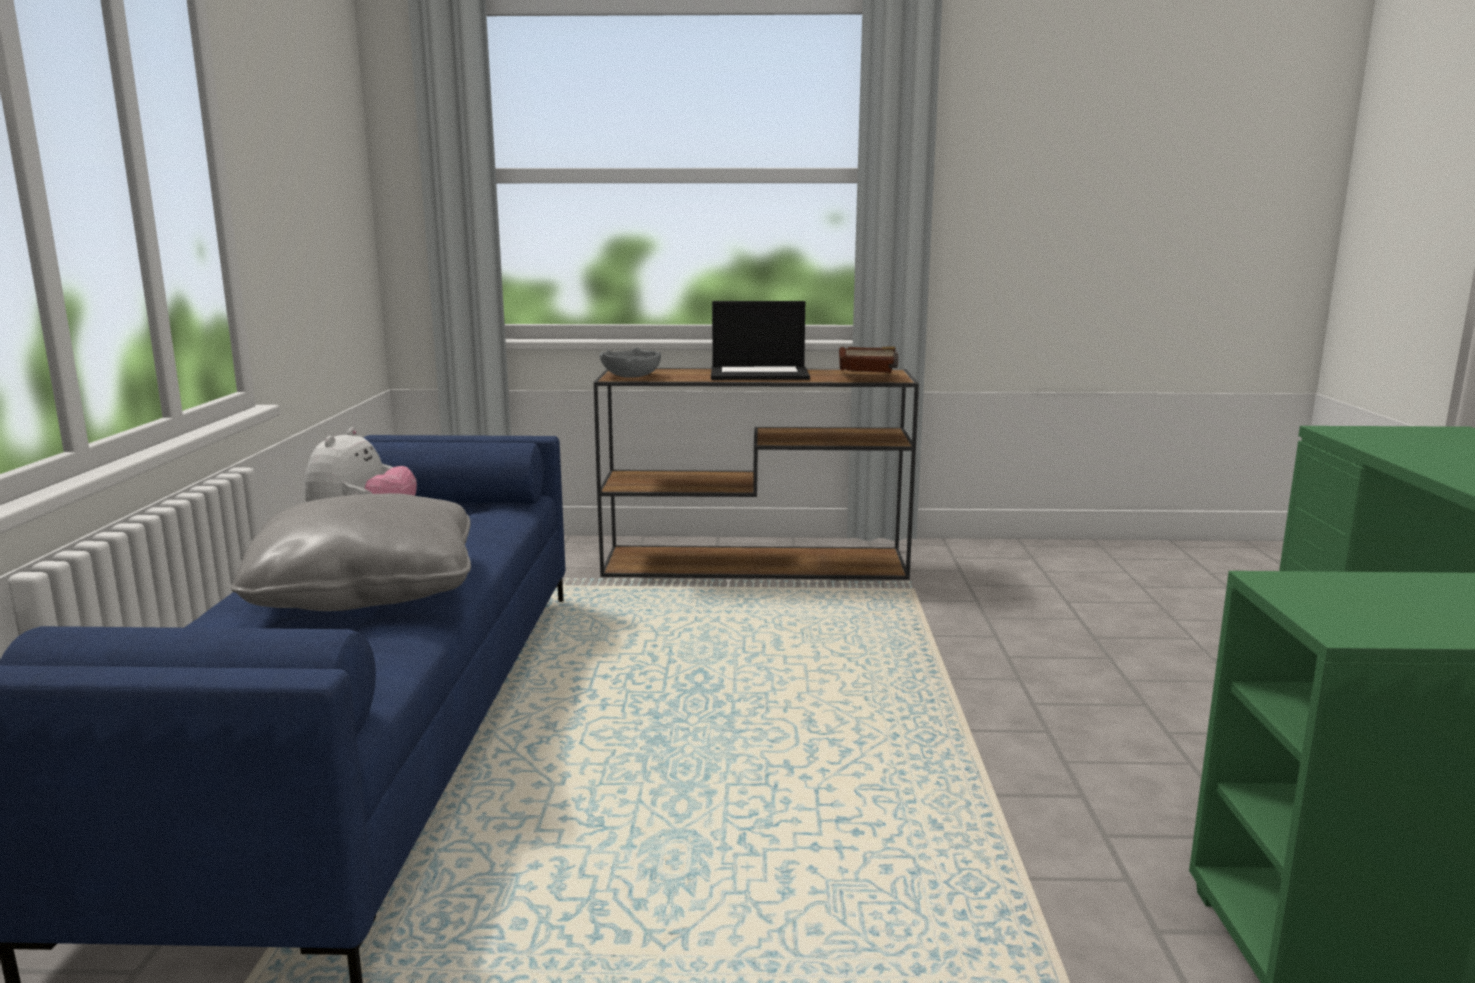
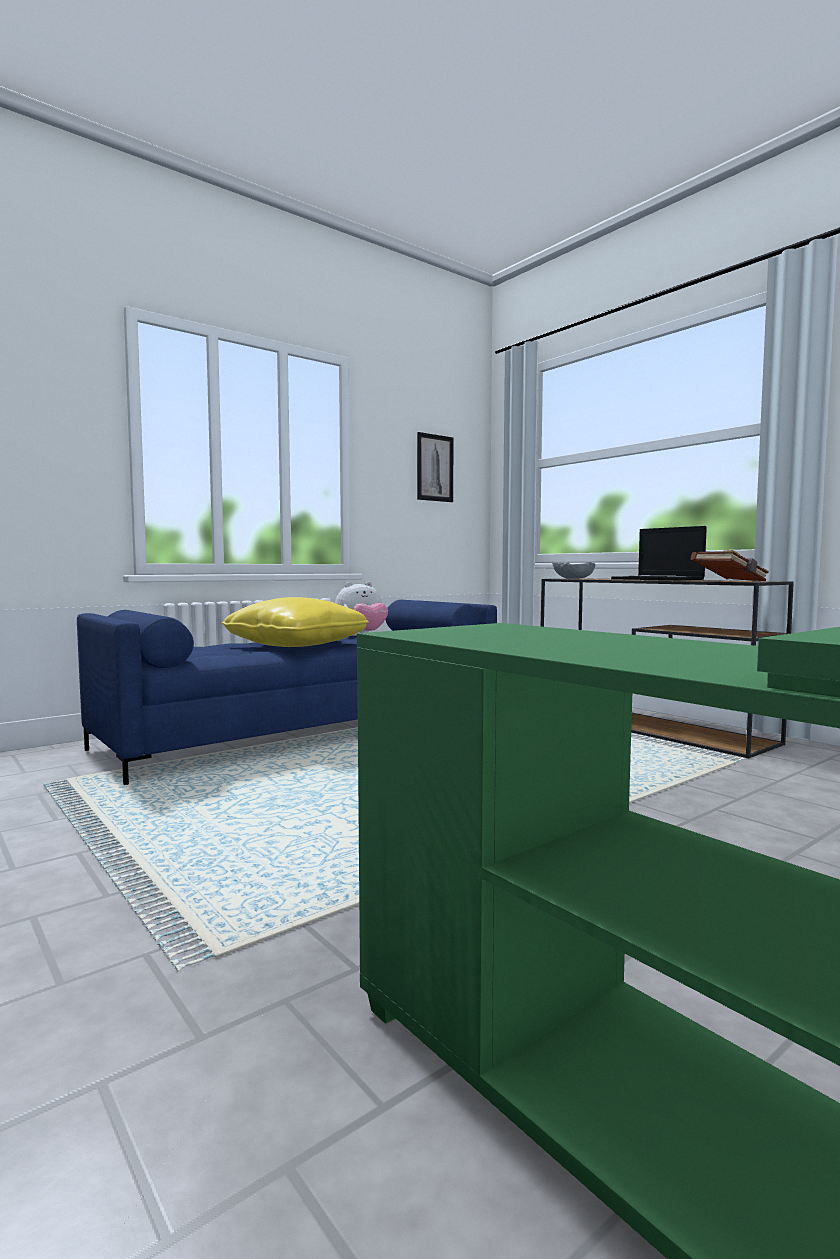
camera: 50 degrees right, 10 degrees down
grey pillow [231,493,471,611] -> yellow pillow [222,597,369,647]
none -> picture [417,432,453,502]

